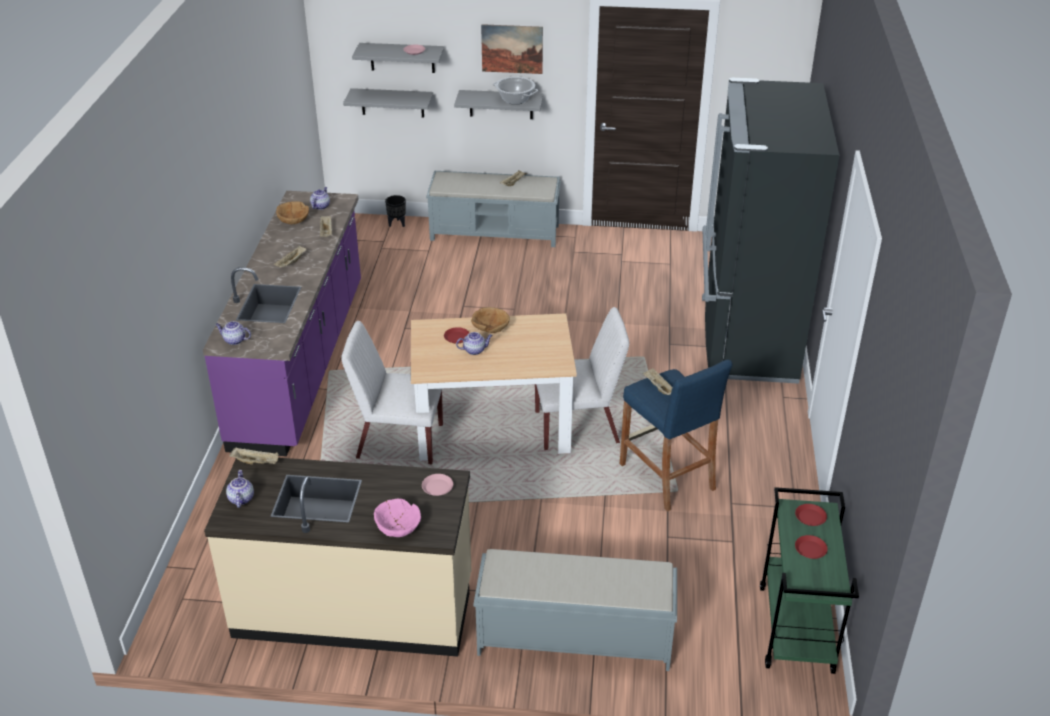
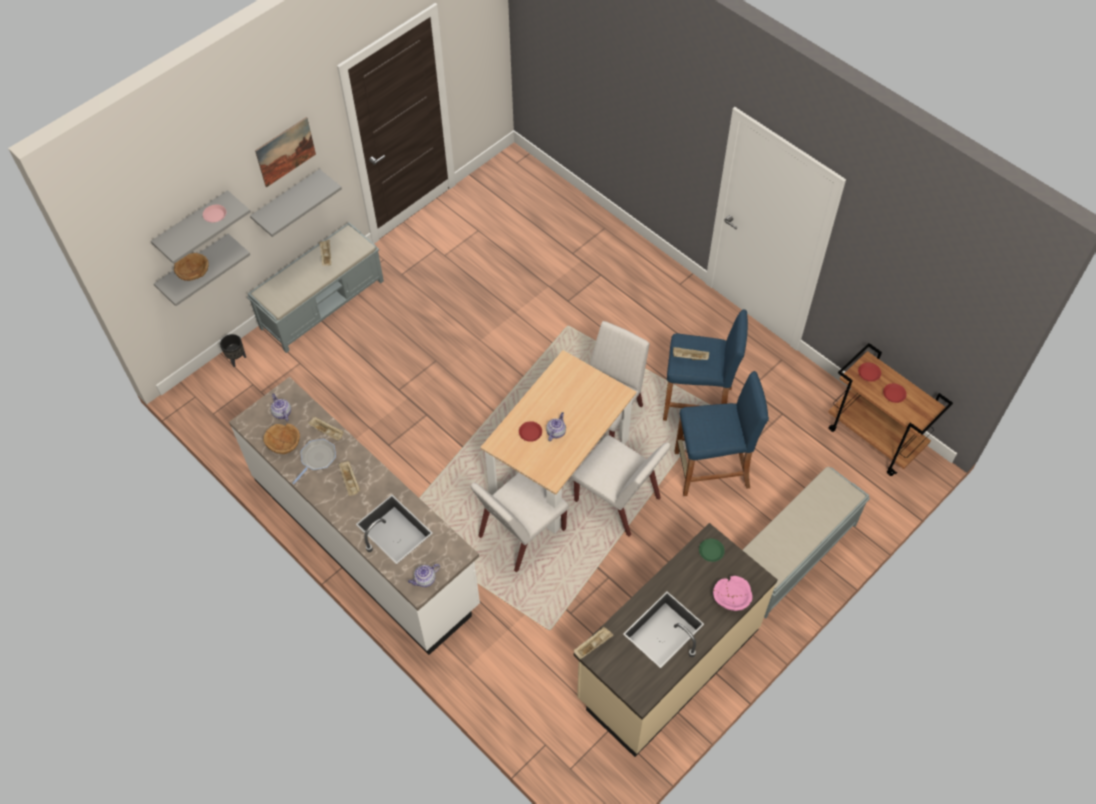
camera: 50 degrees left, 20 degrees up
purple counter [203,191,361,456] -> white counter [229,377,480,655]
teapot [226,470,254,508] -> none
pink plate [422,474,453,496] -> green plate [699,539,725,562]
brown bowl [471,307,510,333] -> brown bowl moved to [174,253,209,281]
cooking pot [493,77,538,105] -> none
black fridge [702,78,839,384] -> none
green cart [760,487,859,674] -> brown cart [828,343,953,476]
none -> frying pan [292,439,336,484]
none -> white chair [572,435,670,537]
none -> blue stool [674,371,769,496]

